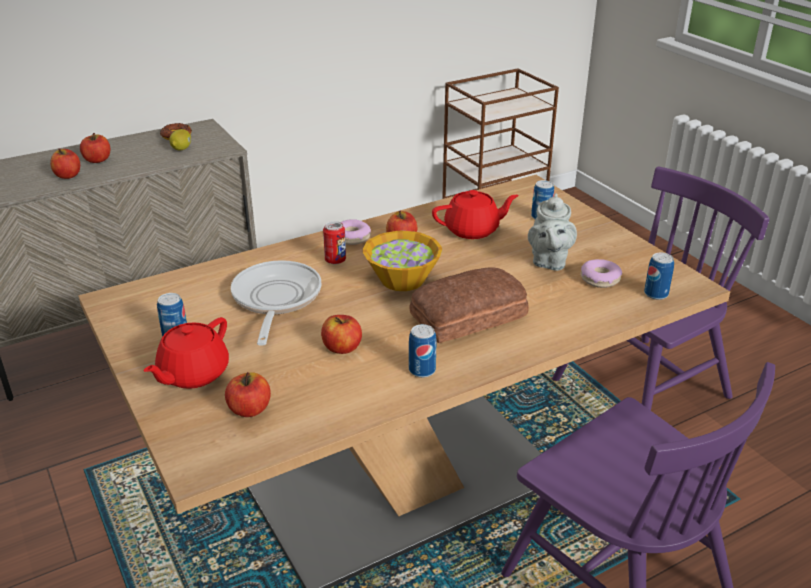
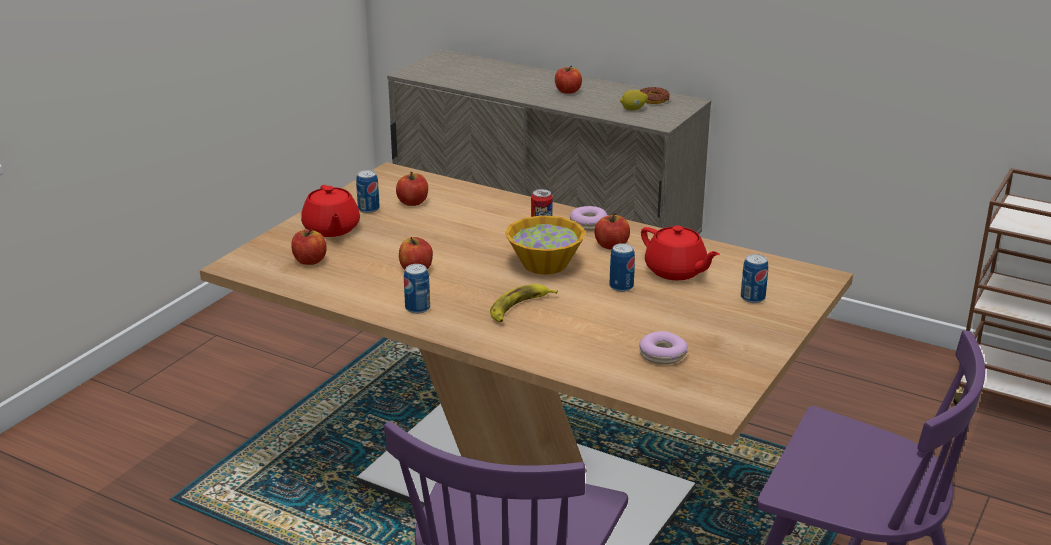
camera: 60 degrees right, 5 degrees down
apple [50,148,80,179] -> apple moved to [396,172,428,206]
red teapot [143,317,229,389] -> red teapot turned 105 degrees counterclockwise [301,185,360,237]
frying pan [231,260,321,346] -> none
bread [409,267,529,343] -> banana [490,284,558,322]
grey teapot [528,193,577,271] -> none
can [644,252,674,300] -> can moved to [609,243,635,292]

